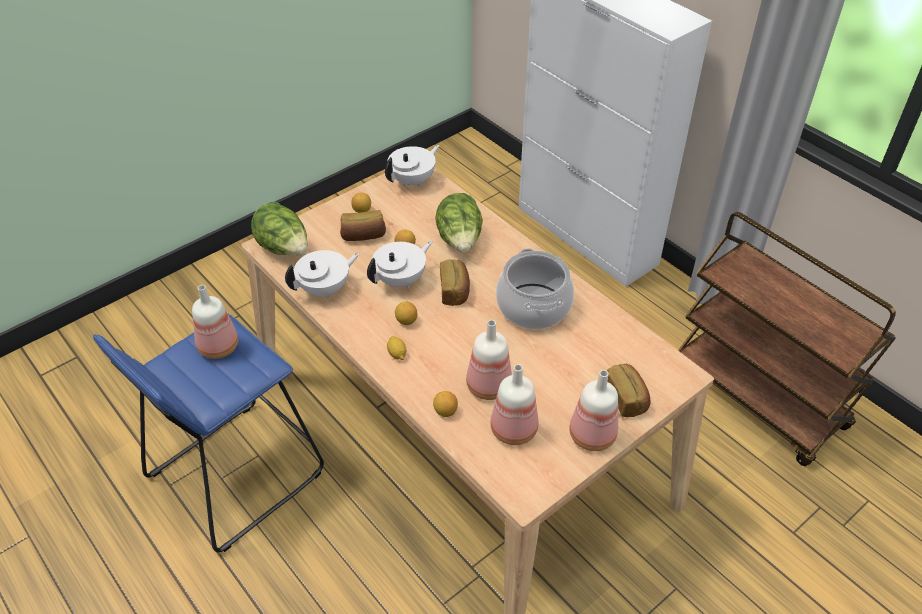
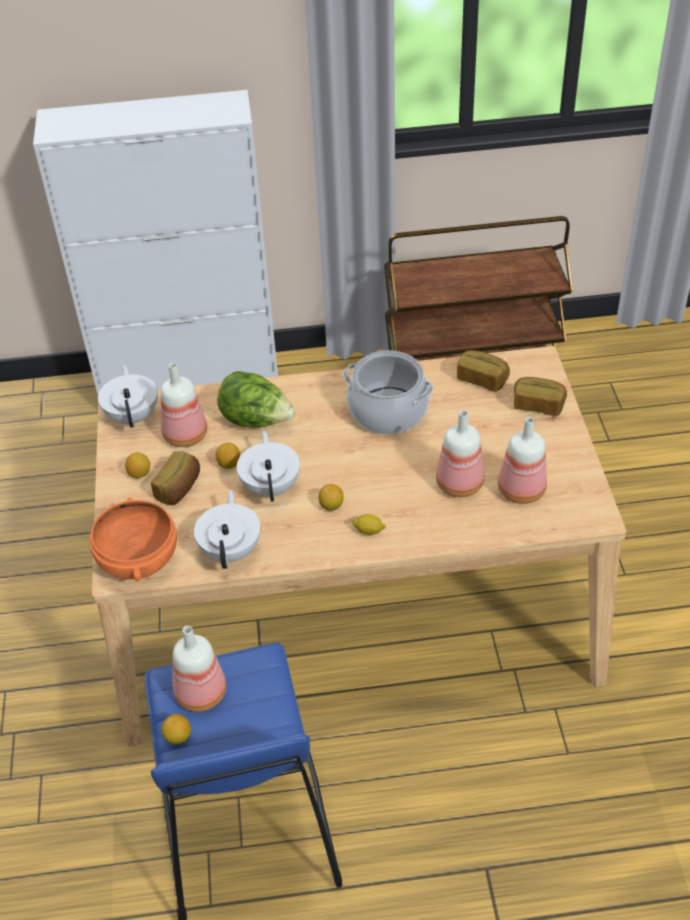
camera: 55 degrees left, 0 degrees up
lettuce [251,202,308,255] -> orange bowl [89,497,177,581]
lemon [433,391,458,417] -> lemon moved to [162,714,191,744]
bread [440,259,470,306] -> bread moved to [457,350,510,392]
bottle [569,370,618,451] -> bottle moved to [161,363,207,447]

